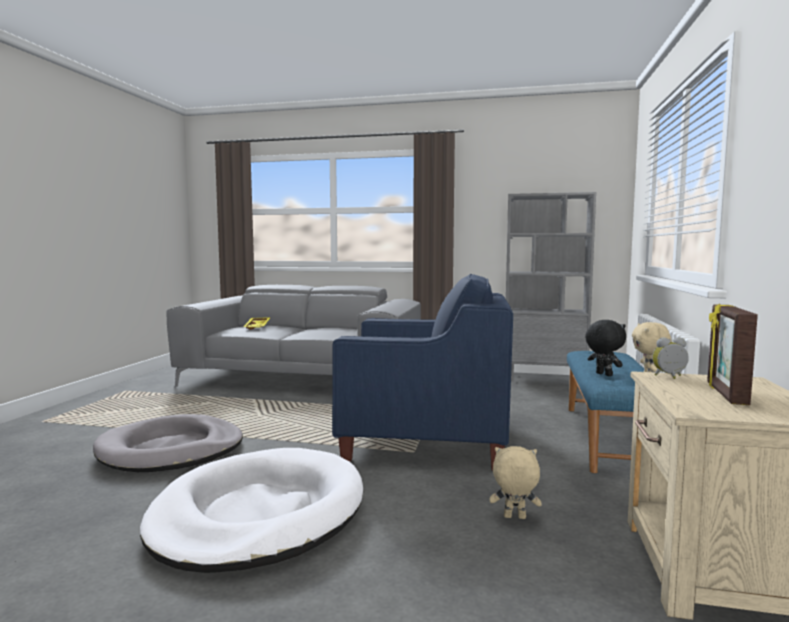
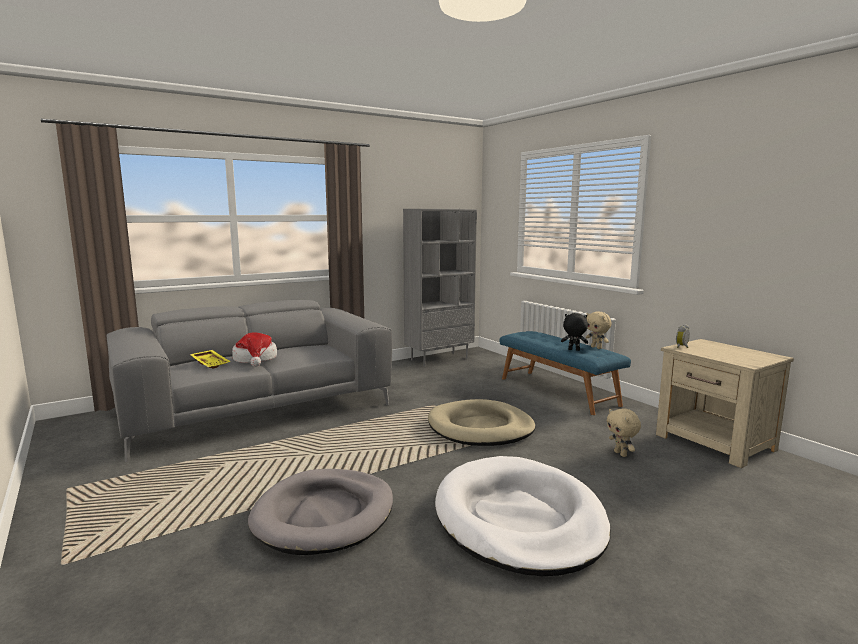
camera: 45 degrees left, 5 degrees up
blue armchair [332,274,513,470] -> beige dog bed [428,399,536,446]
beige plush toy [489,446,542,519] -> beige plush toy turned 75 degrees counterclockwise [606,408,641,457]
picture frame [707,303,758,405] -> none
none -> hat [232,332,277,367]

